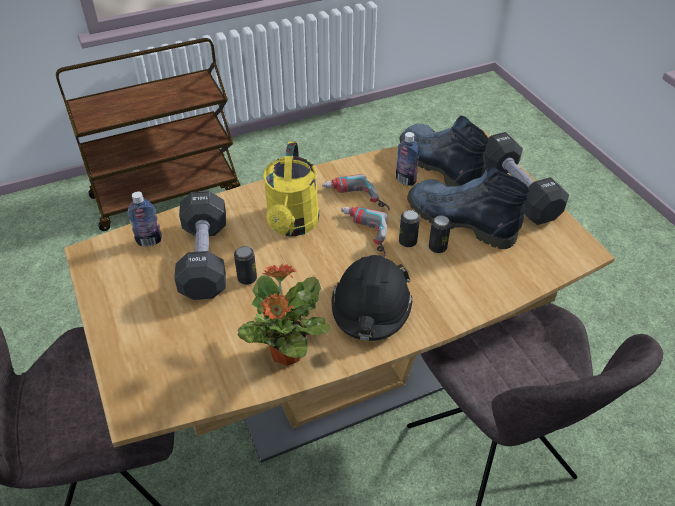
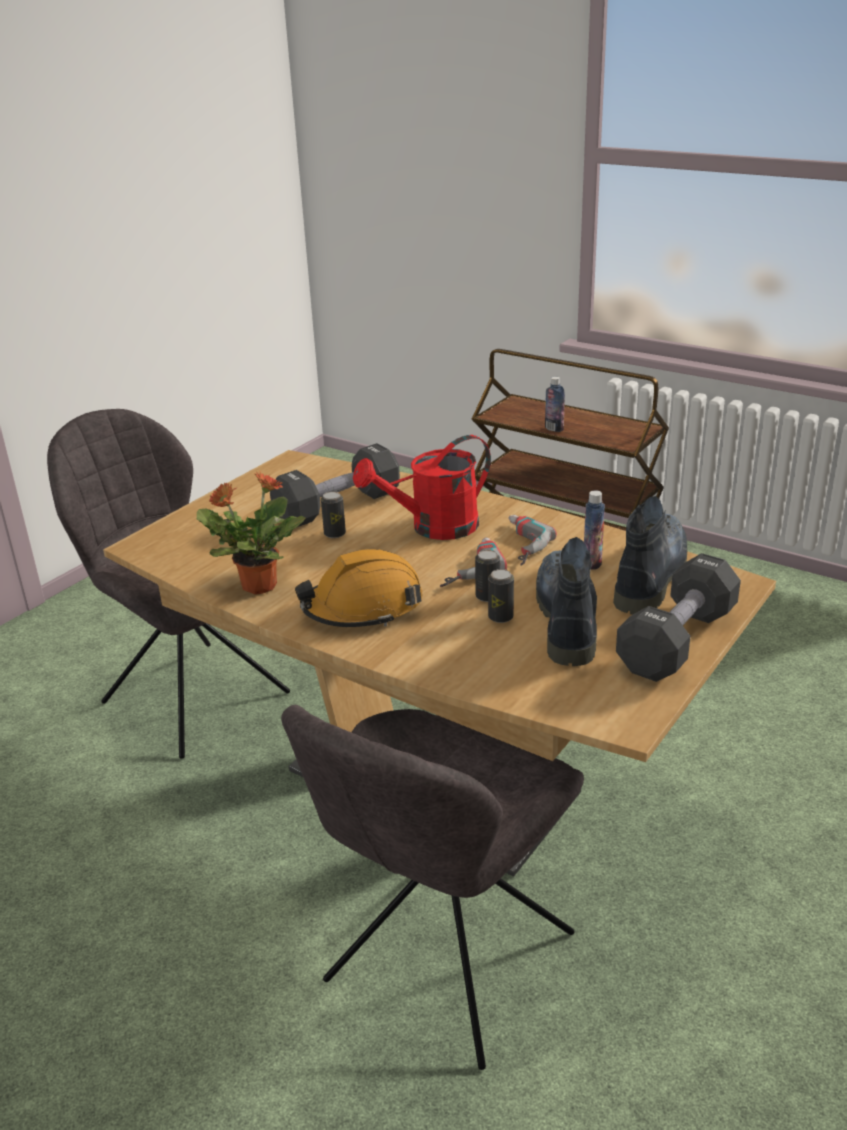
camera: 60 degrees right, 15 degrees down
bottle [128,192,162,246] -> bottle moved to [545,377,565,432]
yellow watering can [263,141,319,236] -> red watering can [353,435,491,540]
black hard hat [331,255,413,341] -> orange hard hat [295,549,422,627]

